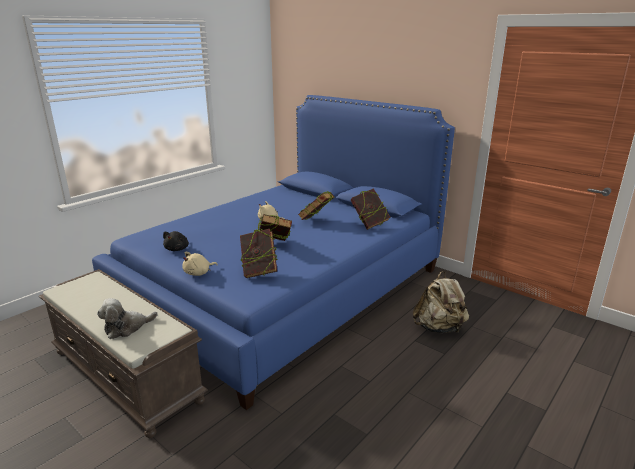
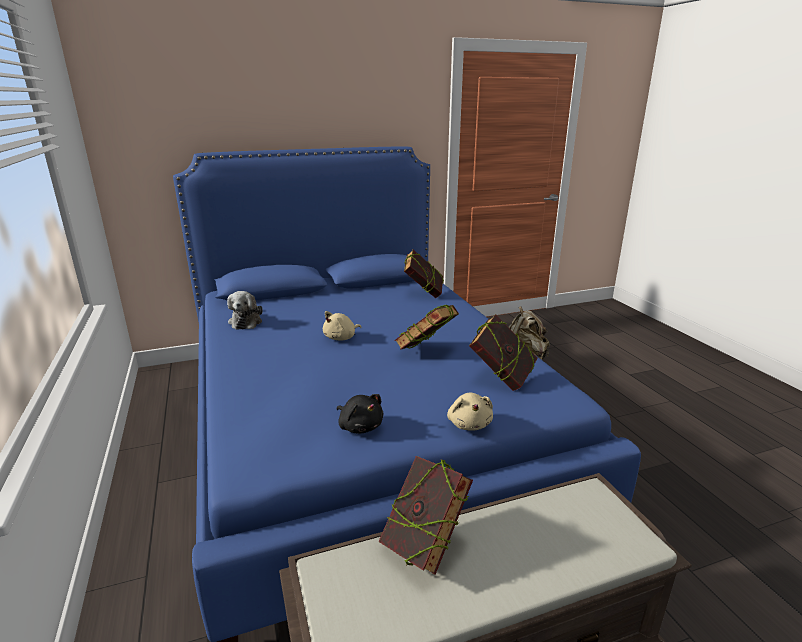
camera: 60 degrees left, 0 degrees up
plush toy [97,298,158,339] -> plush toy moved to [227,291,263,330]
book [298,191,334,220] -> book moved to [378,456,473,575]

